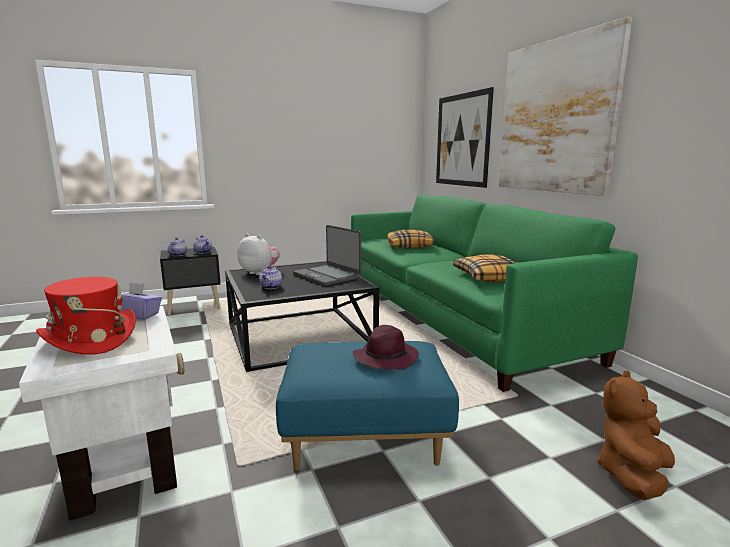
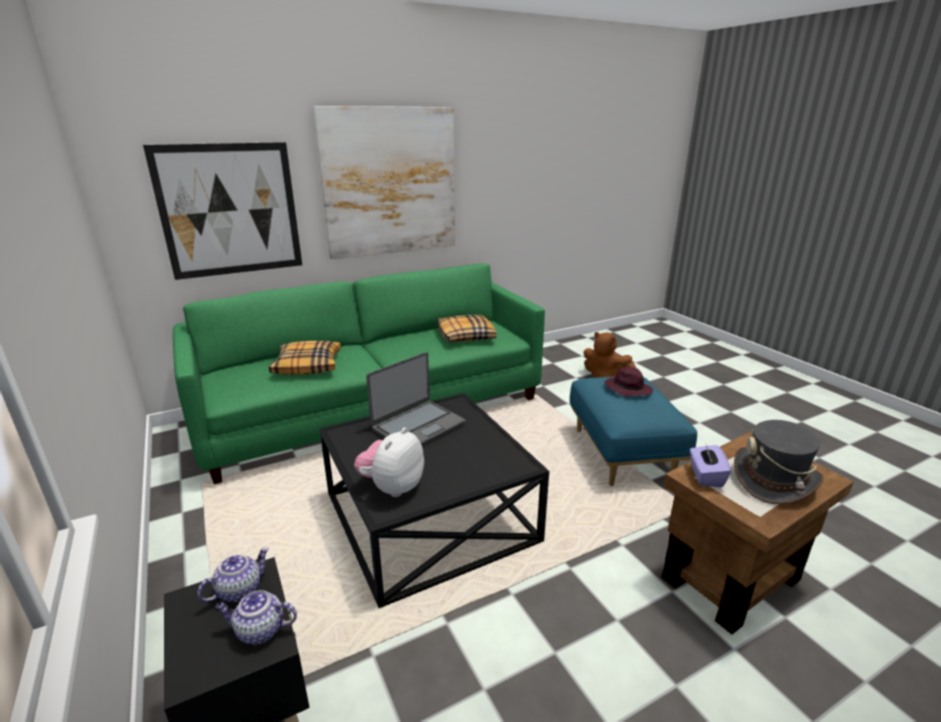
camera: 95 degrees left, 10 degrees up
white side table [19,306,184,521] -> brown side table [661,432,853,634]
red hat [36,277,136,355] -> grey hat [734,420,824,505]
teapot [259,266,282,289] -> none

